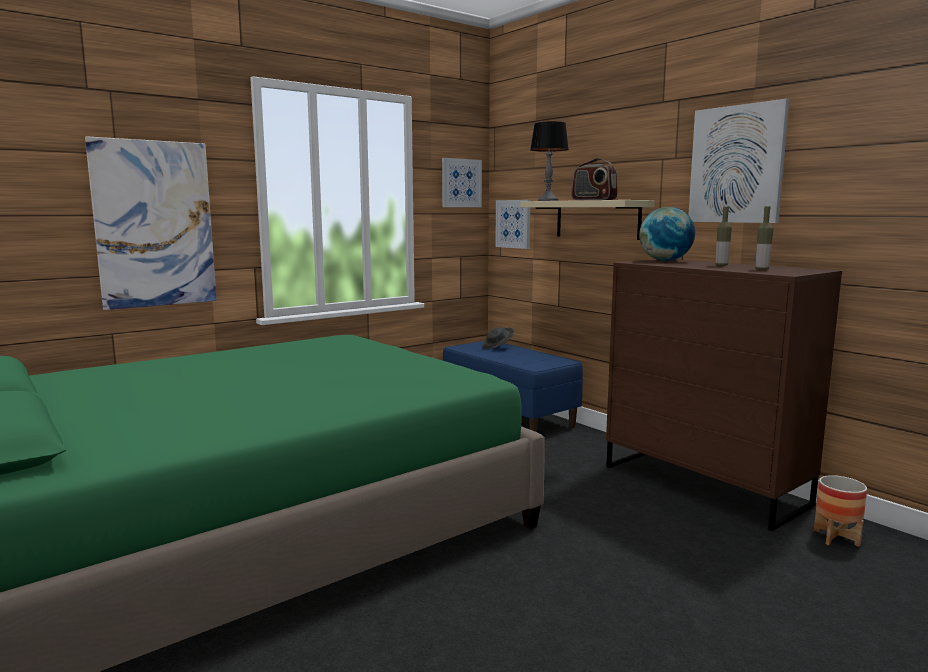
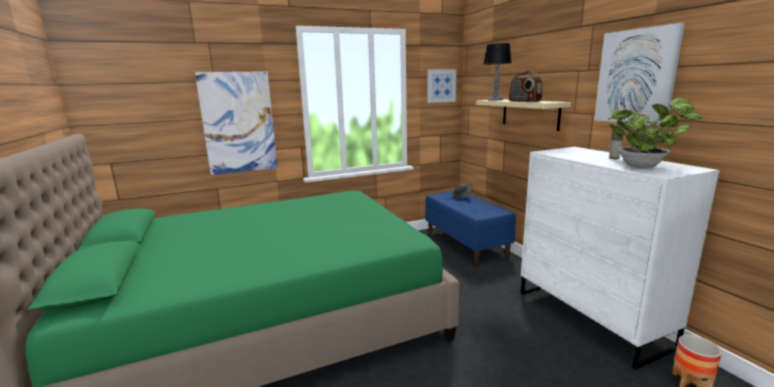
camera: 15 degrees right, 5 degrees up
picture [495,200,531,249] -> none
brown dresser [606,259,842,531] -> white dresser [521,147,720,369]
globe [639,207,695,261] -> none
bottle [755,206,773,270] -> potted plant [608,98,703,168]

